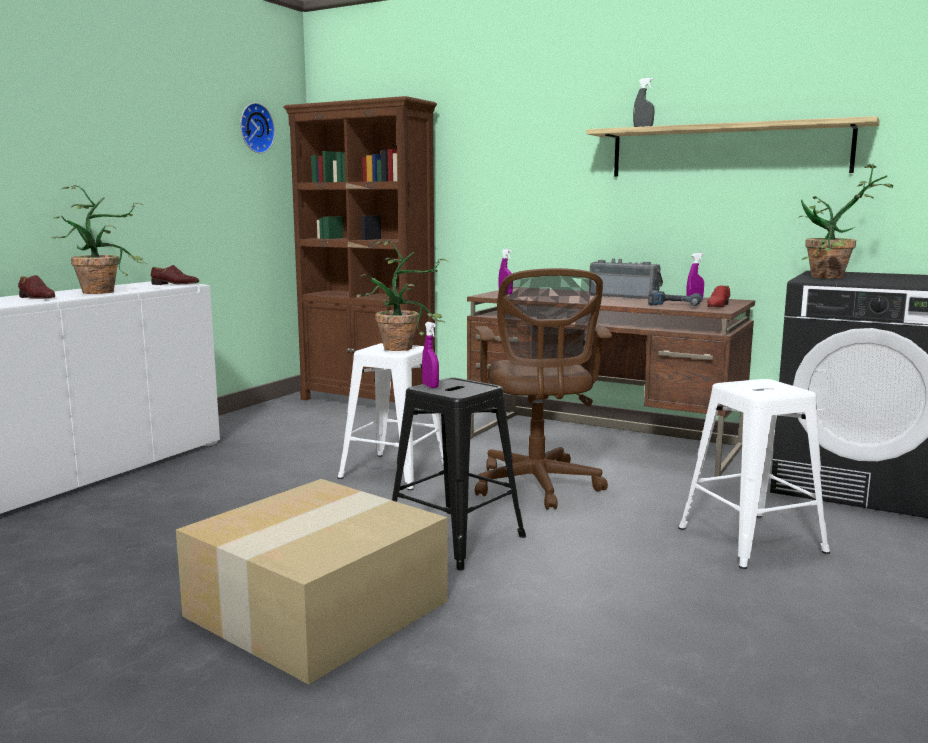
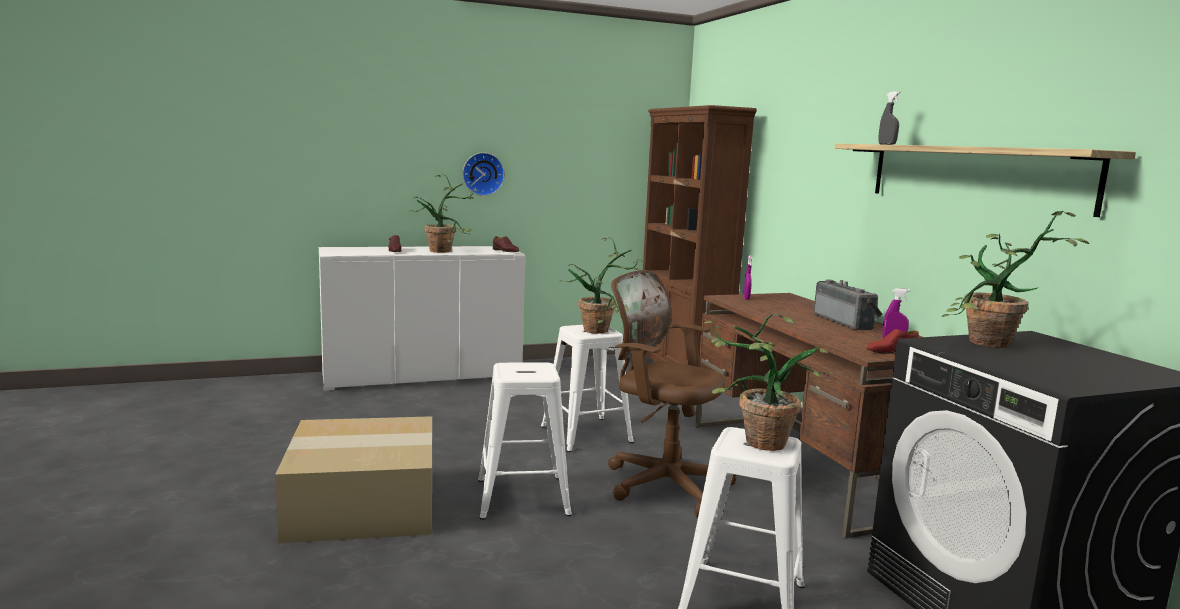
camera: 40 degrees right, 0 degrees up
wall clock [240,103,275,153] -> wall clock moved to [462,153,505,196]
black stool [392,377,526,571] -> white stool [478,362,572,520]
purple spray bottle [422,322,439,388] -> none
brown office chair [475,268,612,510] -> brown office chair turned 90 degrees clockwise [608,270,737,517]
power drill [648,290,702,306] -> none
none -> potted plant [705,314,835,451]

